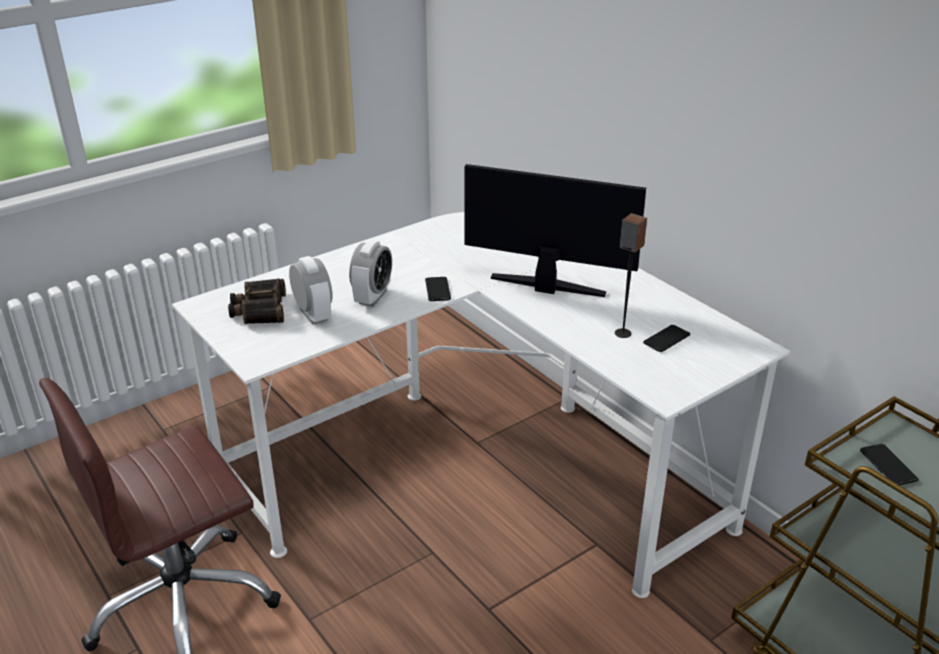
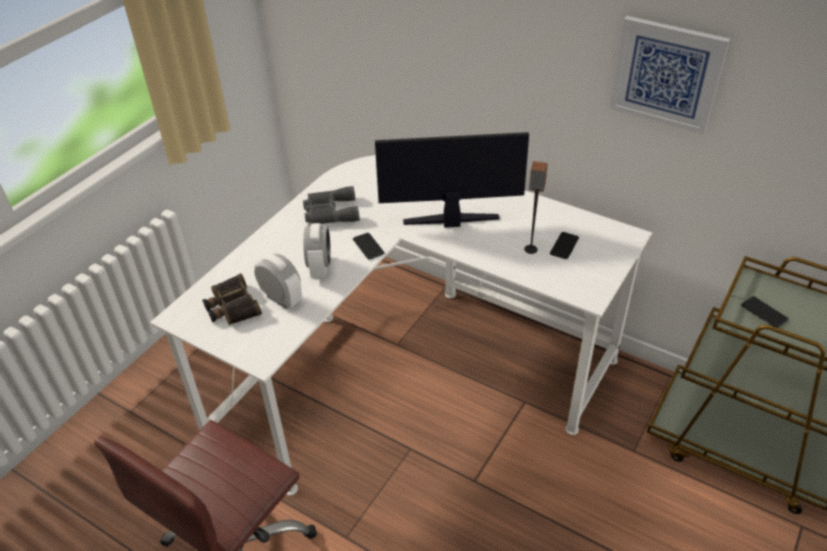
camera: 20 degrees left, 10 degrees up
none -> grey binoculars [303,186,360,224]
none -> picture [609,16,730,135]

